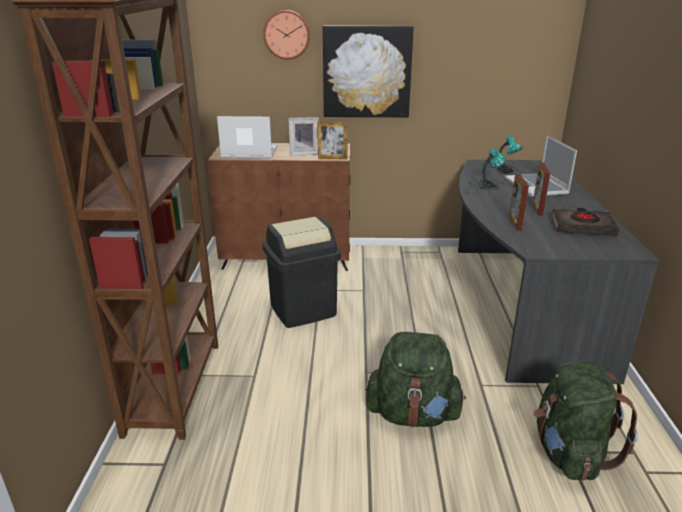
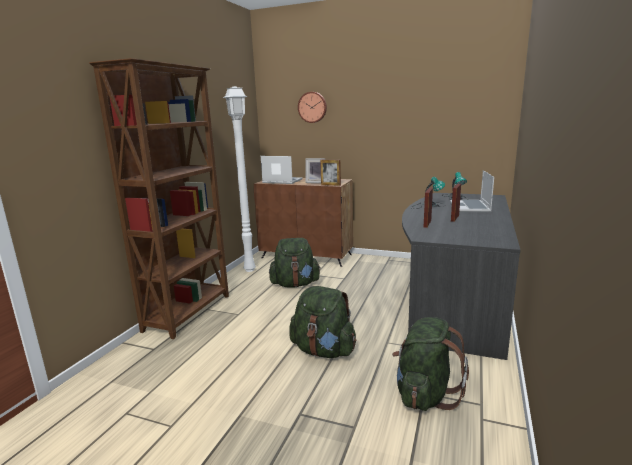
camera: 20 degrees right, 10 degrees down
black trash can [262,216,341,328] -> green backpack [269,238,321,288]
picture [323,25,414,118] -> none
black book [551,208,619,236] -> none
none -> white floor lamp [223,86,256,272]

